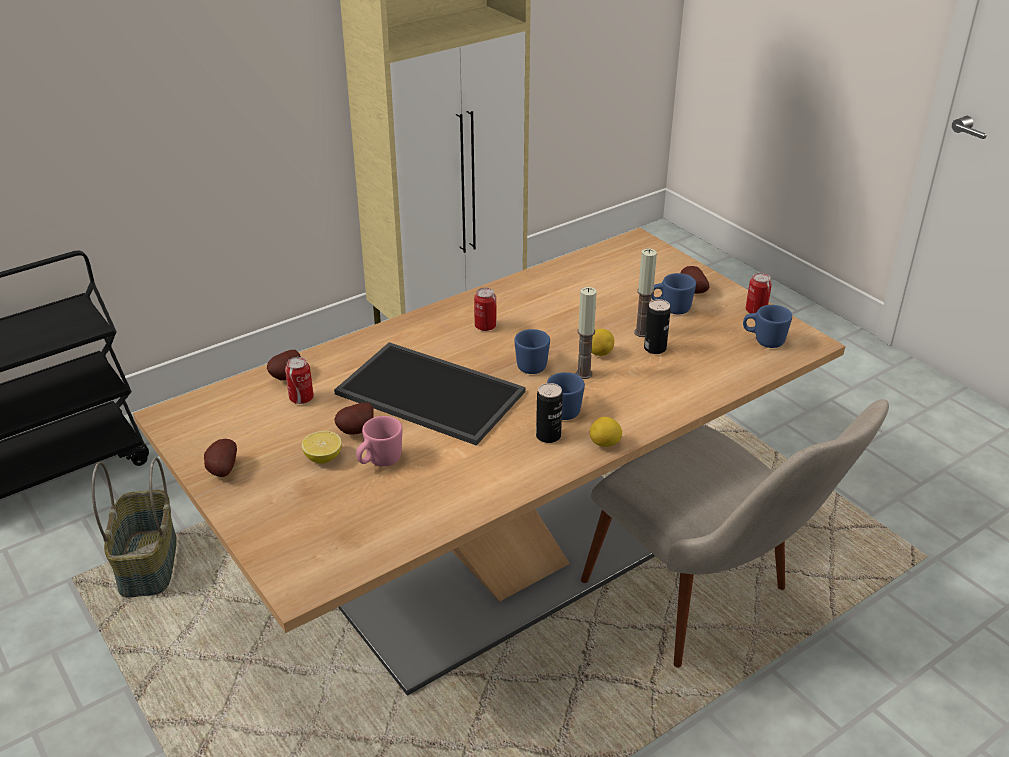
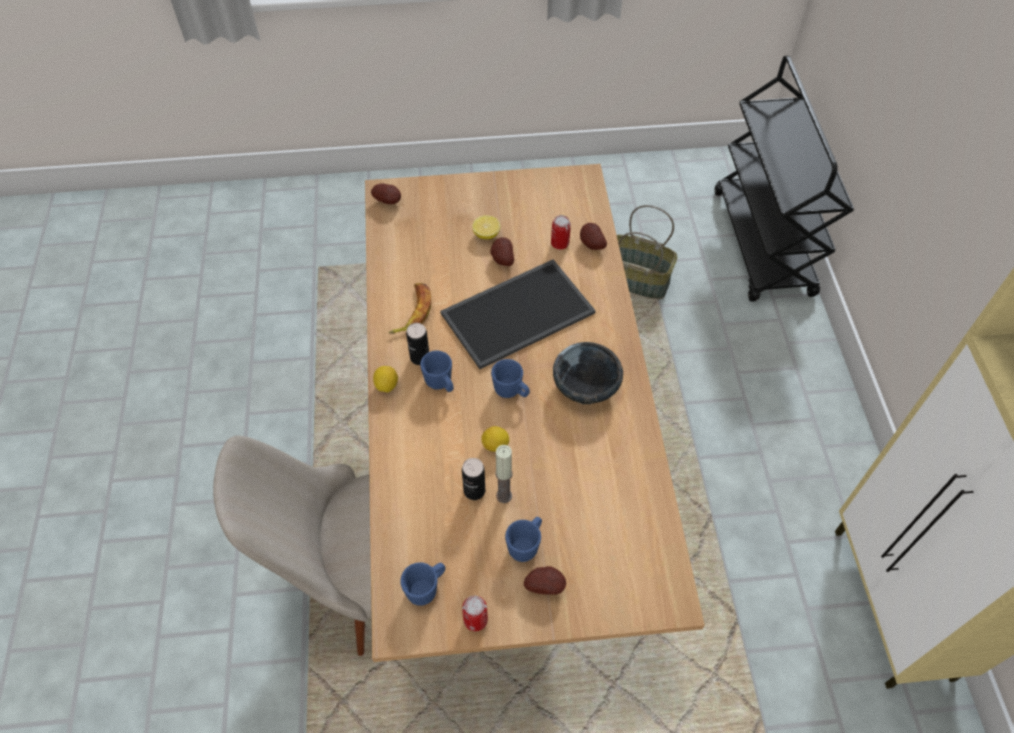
camera: 120 degrees right, 20 degrees up
potato [204,439,237,477] -> potato moved to [371,183,401,204]
pink mug [356,416,403,467] -> none
can [474,288,497,331] -> black bowl [553,342,623,404]
candle [576,287,597,379] -> none
none -> banana [388,283,431,334]

